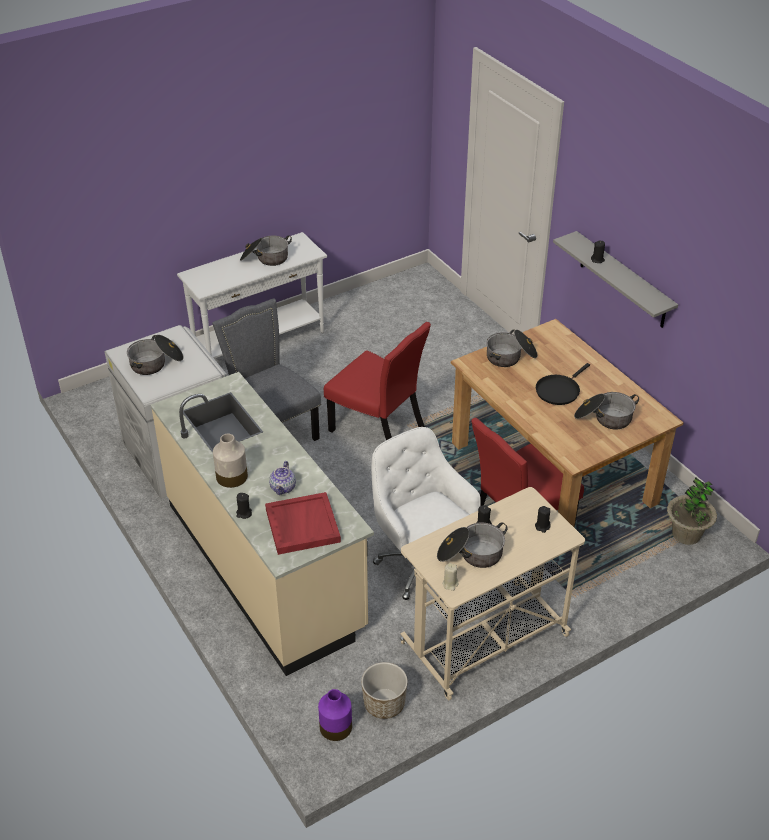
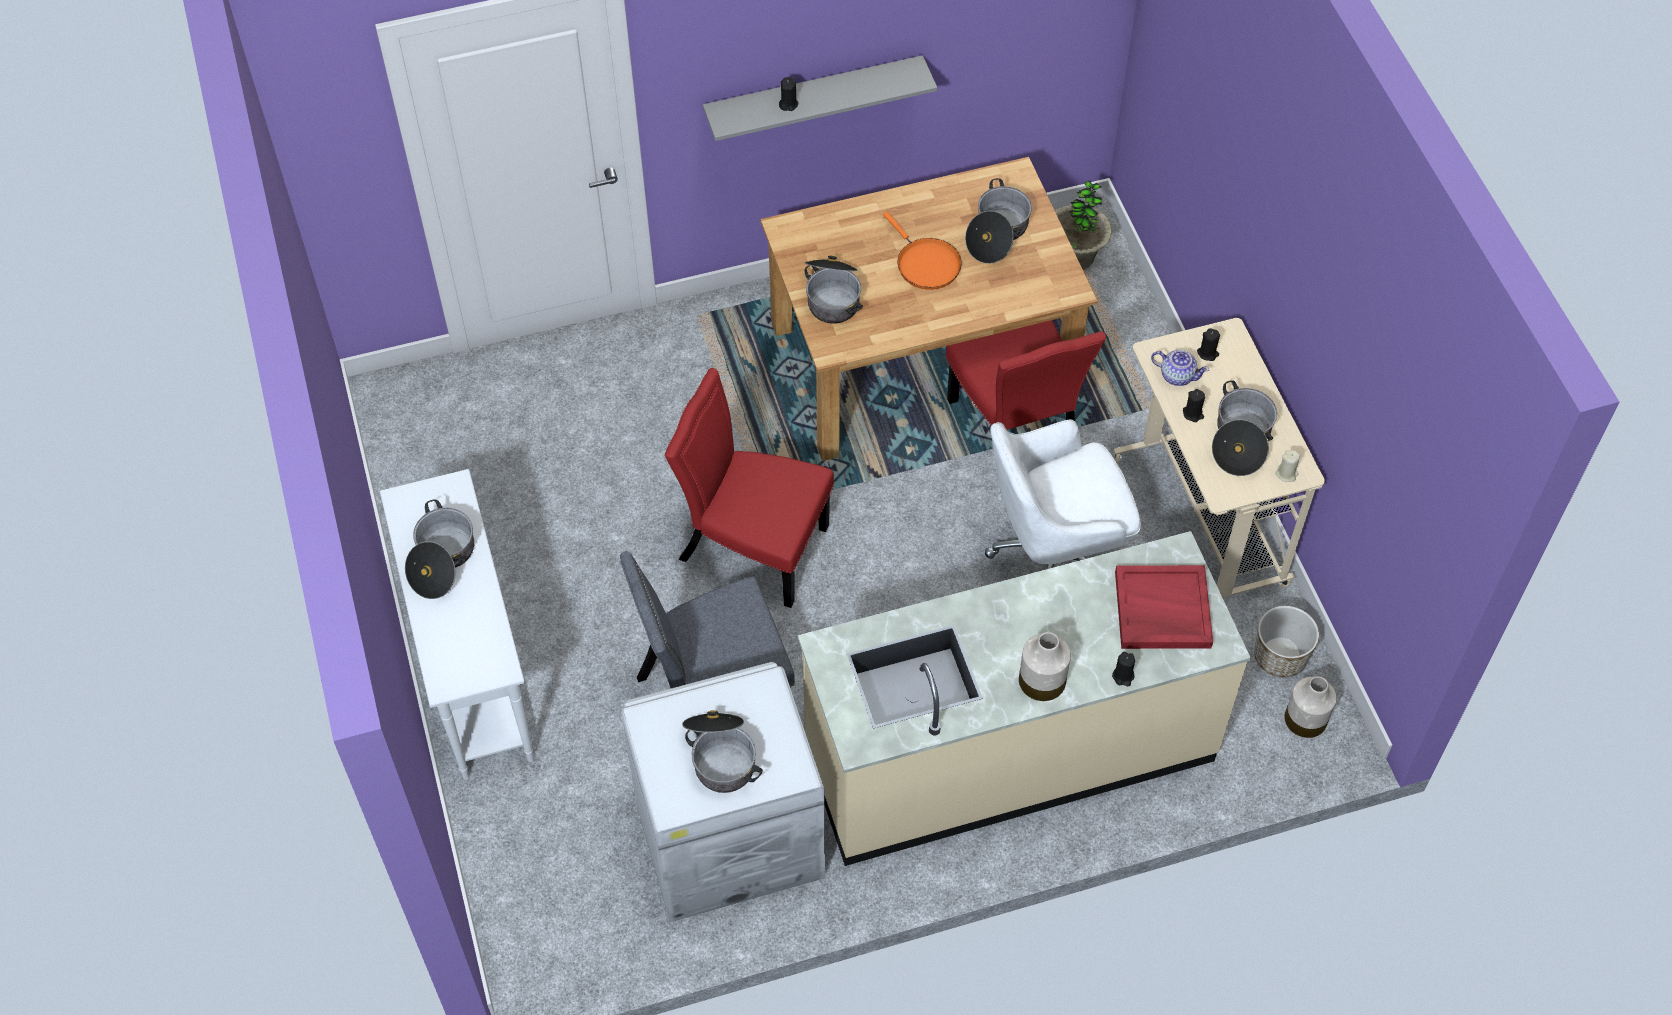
camera: 75 degrees left, 15 degrees up
teapot [269,461,296,495] -> teapot moved to [1151,350,1209,386]
purple vase [318,689,352,741] -> beige vase [1284,676,1336,738]
red chair [324,322,431,440] -> red chair turned 120 degrees counterclockwise [665,368,834,608]
black frying pan [536,363,590,405] -> orange frying pan [883,212,962,290]

